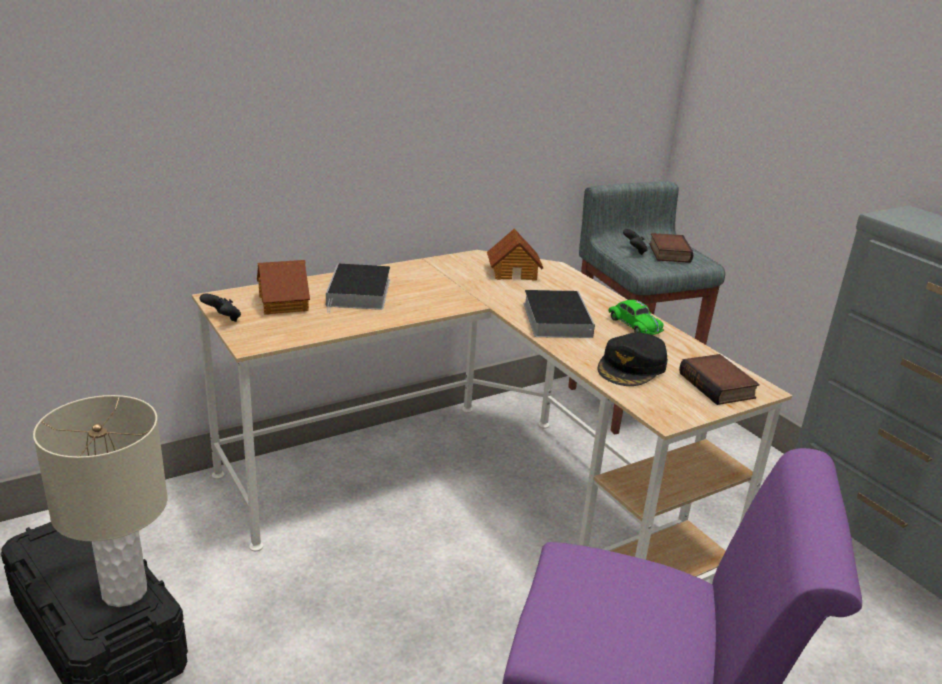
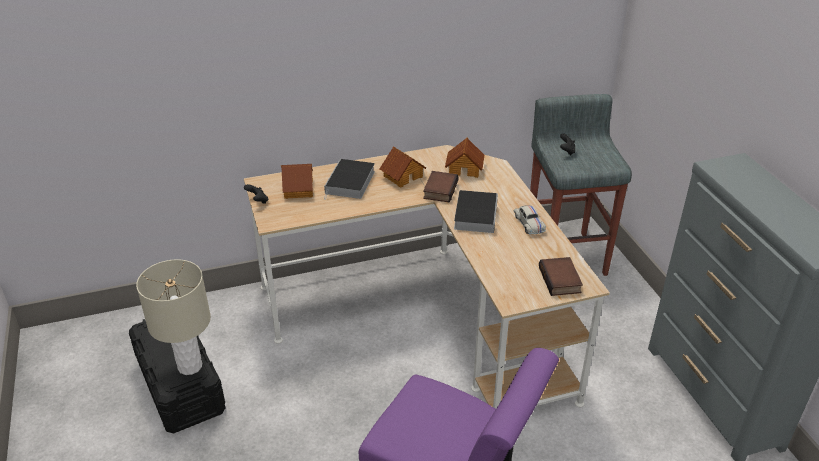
camera: 15 degrees right, 10 degrees up
black cap [597,332,668,386] -> none
green toy car [609,300,664,335] -> white toy car [514,205,546,235]
book [649,233,693,263] -> book moved to [423,171,459,202]
none -> toy house [380,146,426,187]

